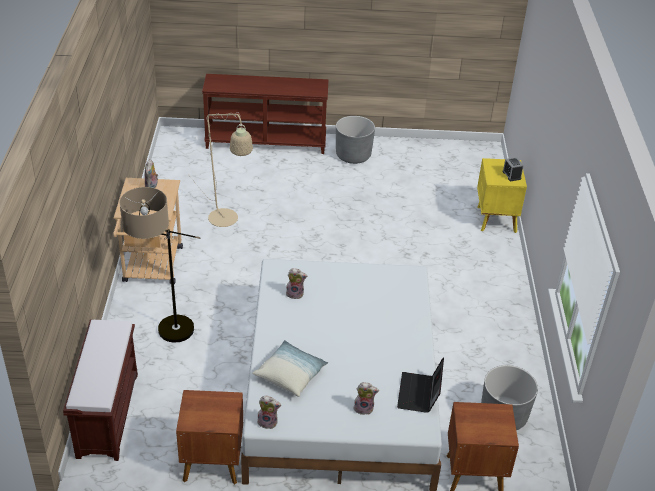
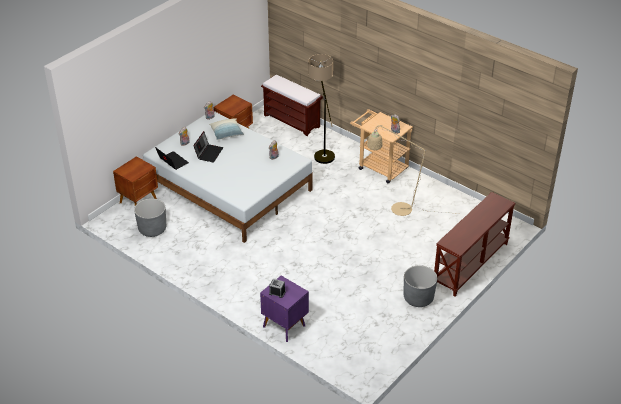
camera: 130 degrees right, 0 degrees up
yellow nightstand [477,158,527,233] -> purple nightstand [260,276,309,342]
none -> laptop [193,131,223,162]

